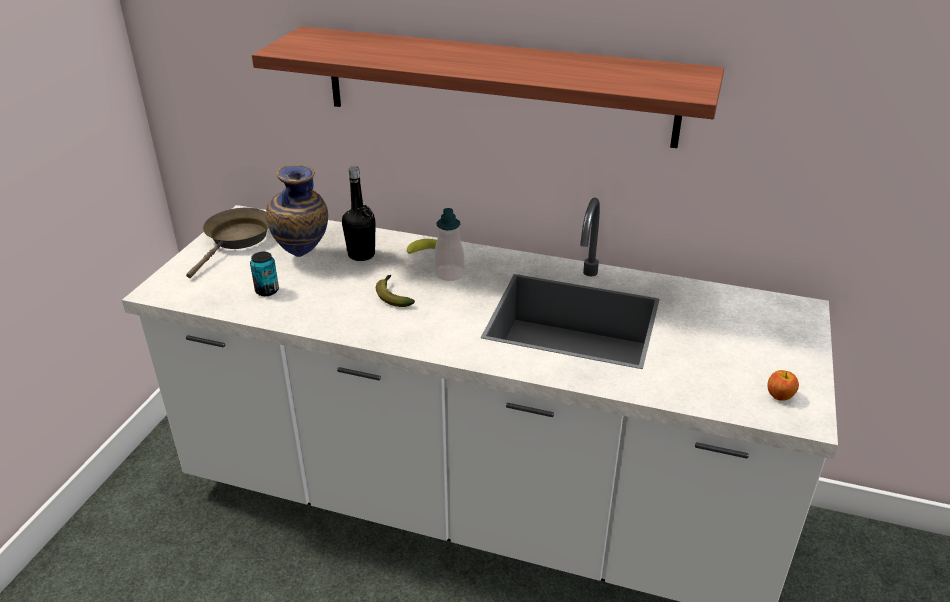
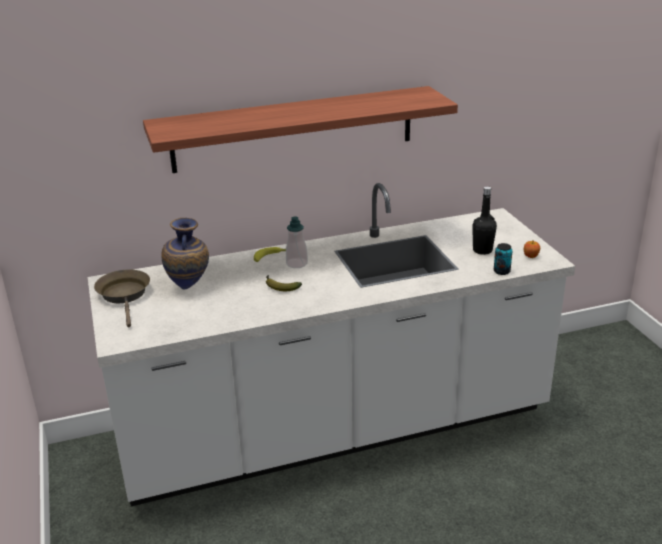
camera: 35 degrees left, 5 degrees down
can [250,252,279,296] -> can moved to [494,243,512,275]
black bottle [342,166,376,261] -> black bottle moved to [472,186,497,255]

